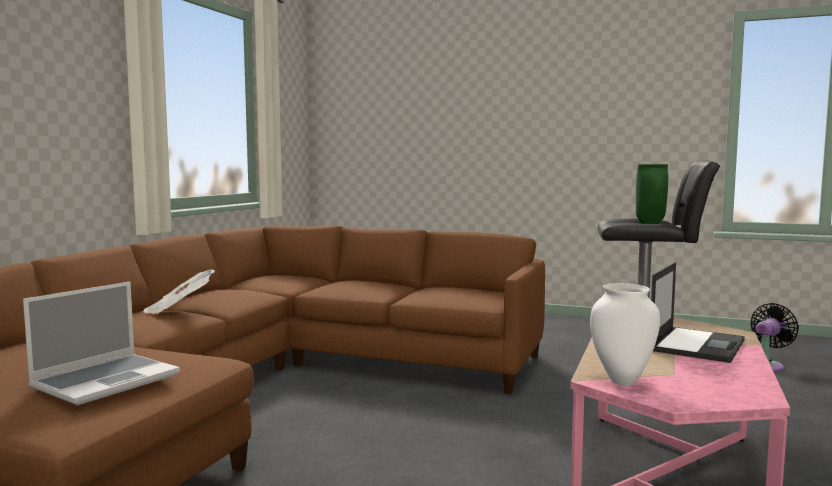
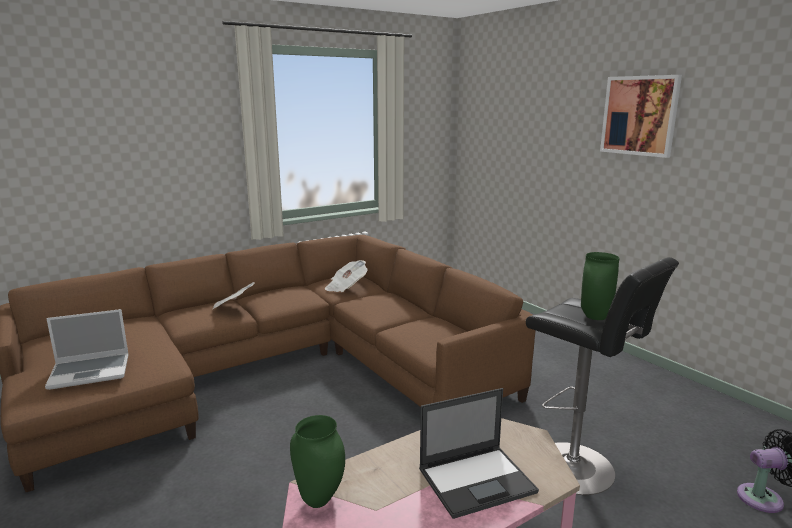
camera: 35 degrees right, 10 degrees up
white vase [590,283,660,386] -> green vase [290,415,345,508]
none -> newspaper [325,260,367,292]
none -> picture [600,75,682,158]

